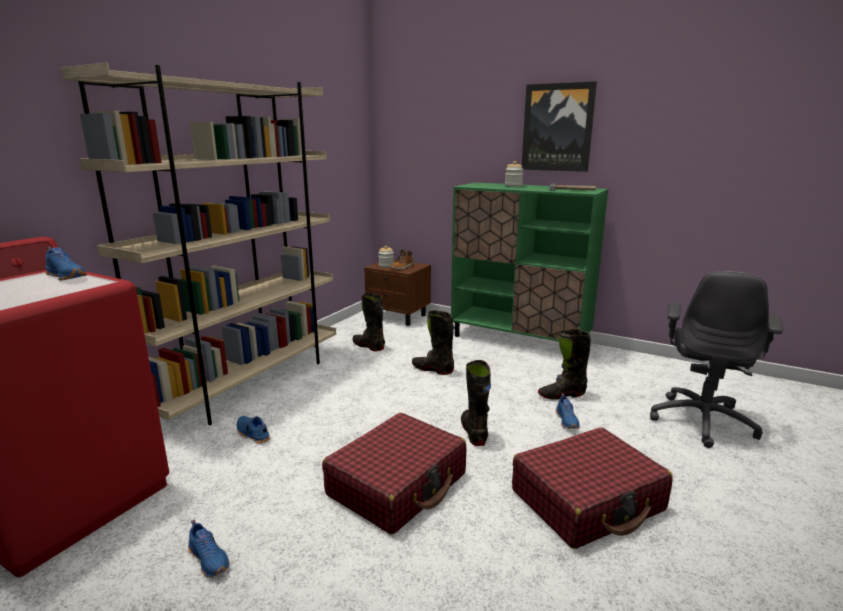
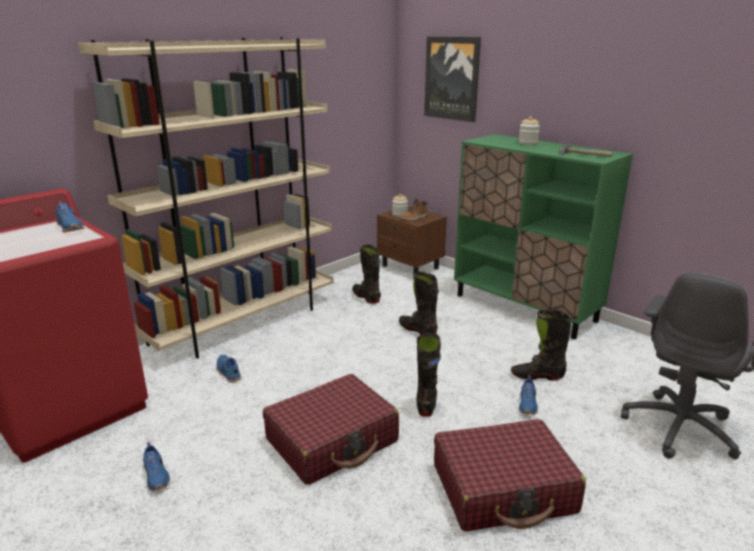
camera: 15 degrees right, 5 degrees up
picture [522,81,597,172] -> picture moved to [424,37,481,122]

